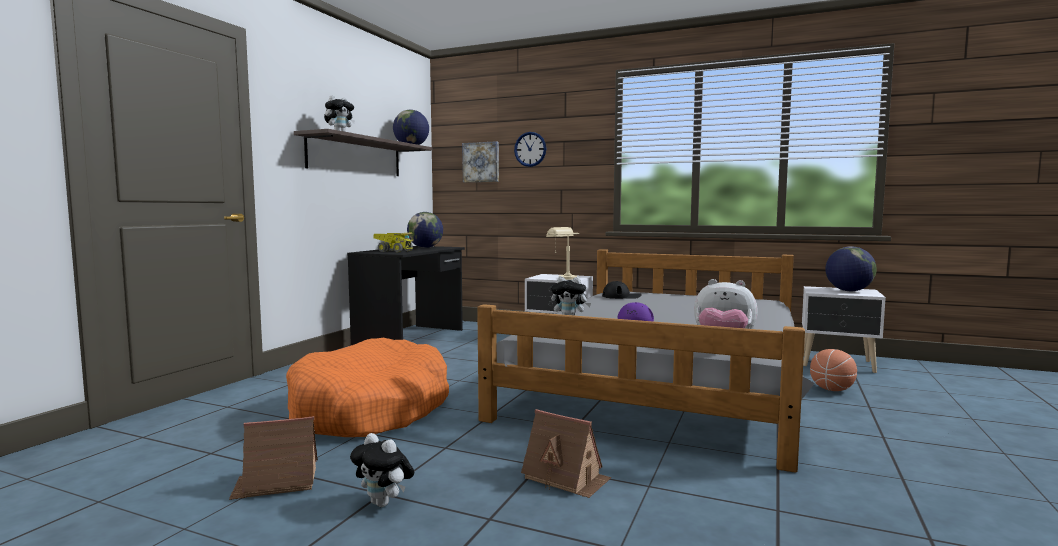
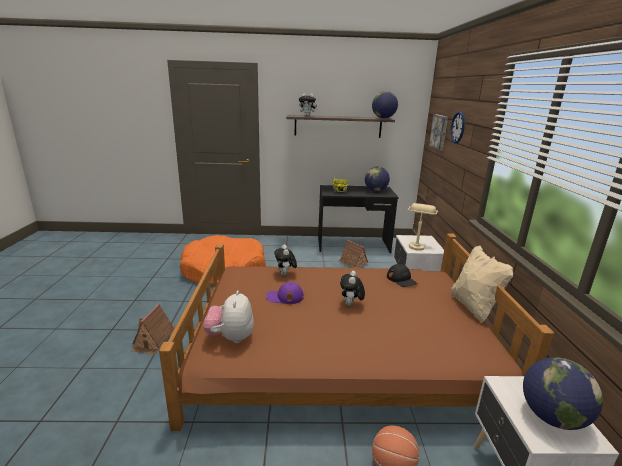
camera: 65 degrees right, 15 degrees up
toy house [229,416,318,500] -> toy house moved to [338,240,368,268]
plush toy [350,433,414,507] -> plush toy moved to [340,271,365,306]
grey bed [477,249,815,473] -> brown bed [159,233,554,431]
none -> beige pillow [451,245,513,323]

